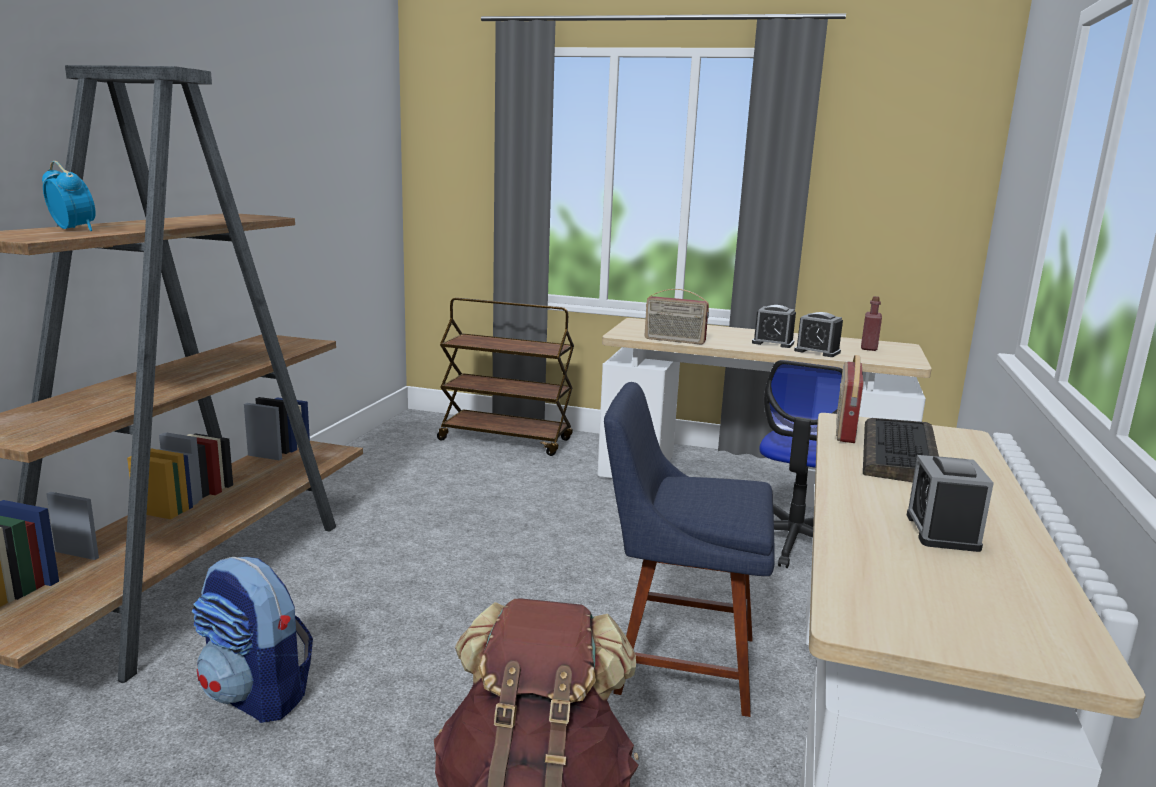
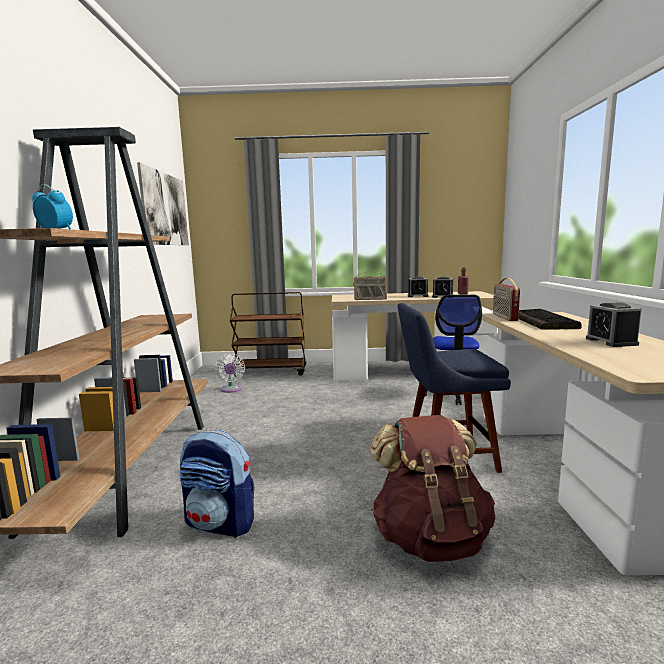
camera: 15 degrees left, 5 degrees down
none -> picture [137,162,189,245]
none -> white fan [215,353,245,393]

